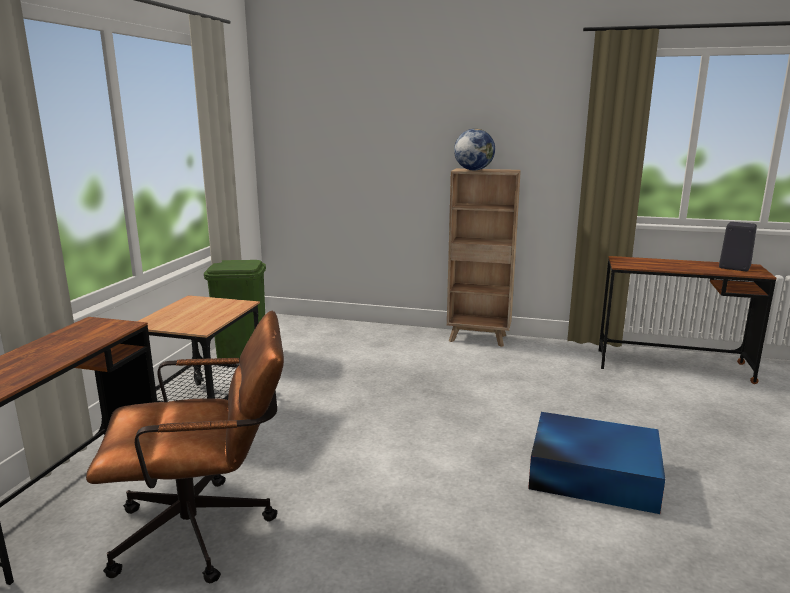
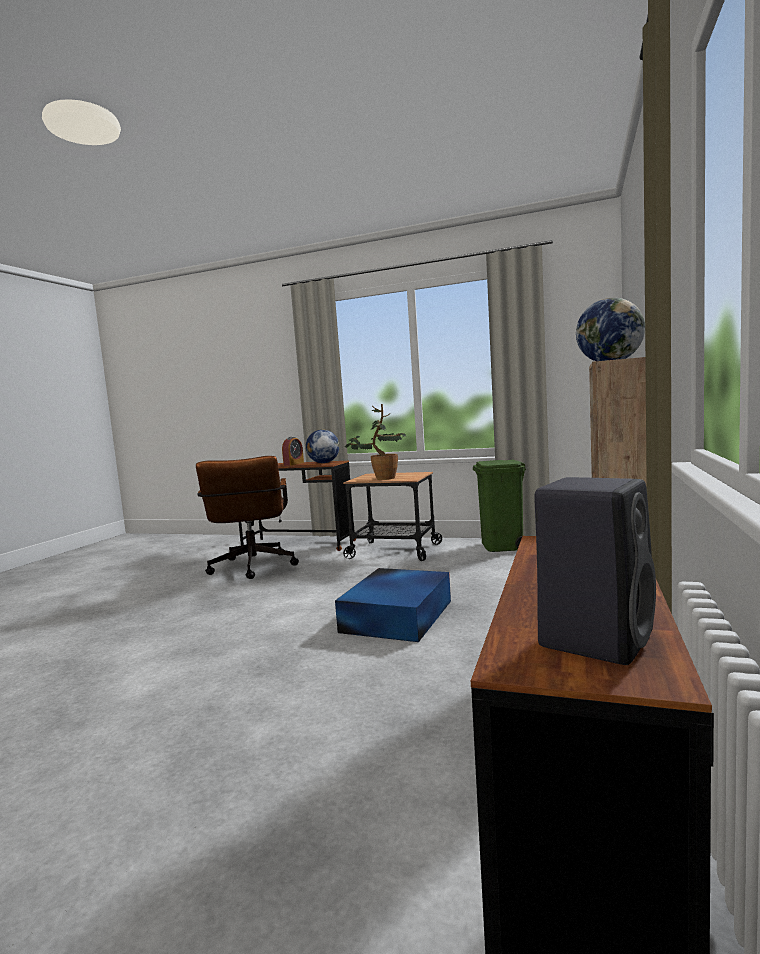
camera: 95 degrees right, 10 degrees down
blue storage box [528,412,665,514] -> blue storage box moved to [335,568,451,642]
none -> alarm clock [282,437,304,466]
none -> globe [306,429,340,463]
none -> potted plant [345,404,406,480]

